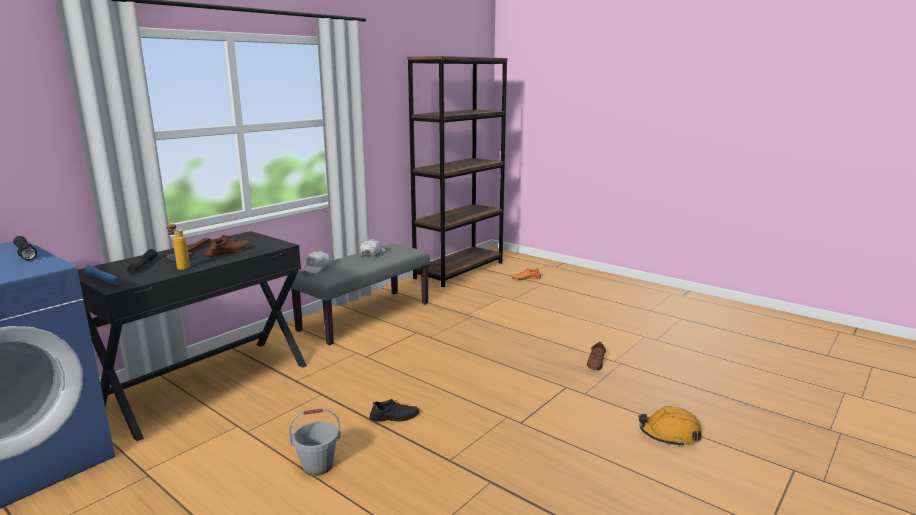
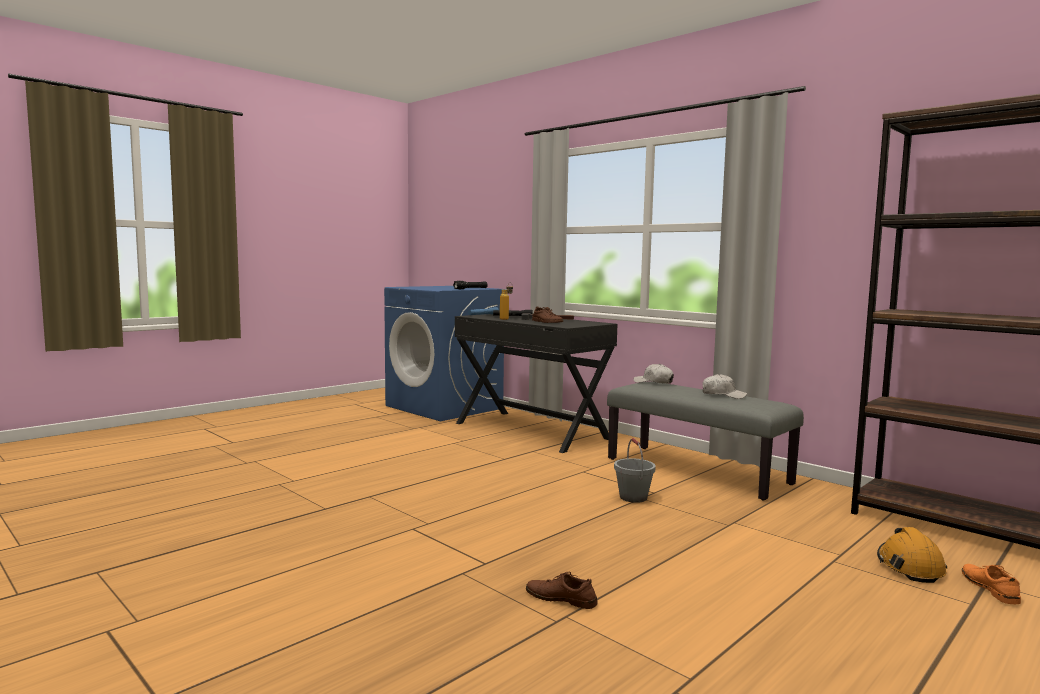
camera: 95 degrees right, 10 degrees down
grey bucket [289,408,341,476] -> grey bucket moved to [614,438,656,503]
black shoe [370,399,420,422] -> none
orange hard hat [639,406,702,447] -> orange hard hat moved to [877,527,947,583]

